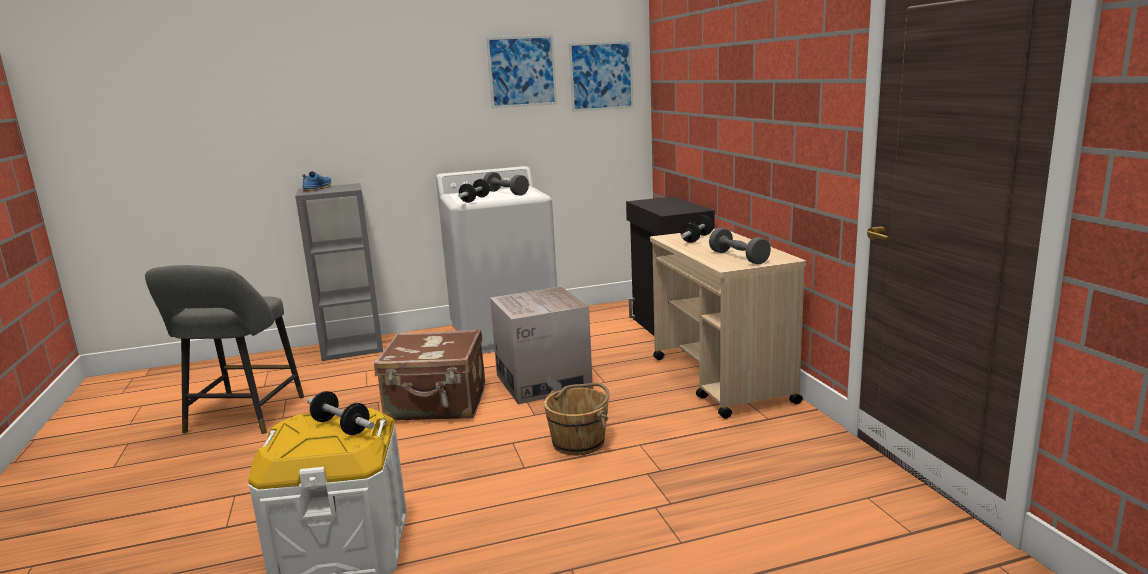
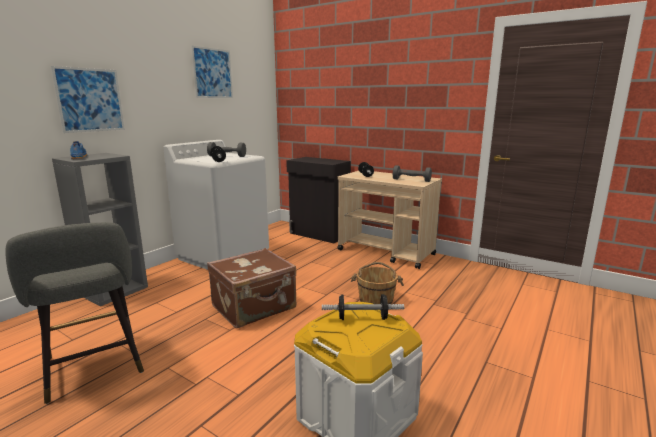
camera: 40 degrees left, 0 degrees up
cardboard box [490,287,593,404] -> none
picture [569,41,634,112] -> picture moved to [51,66,125,133]

